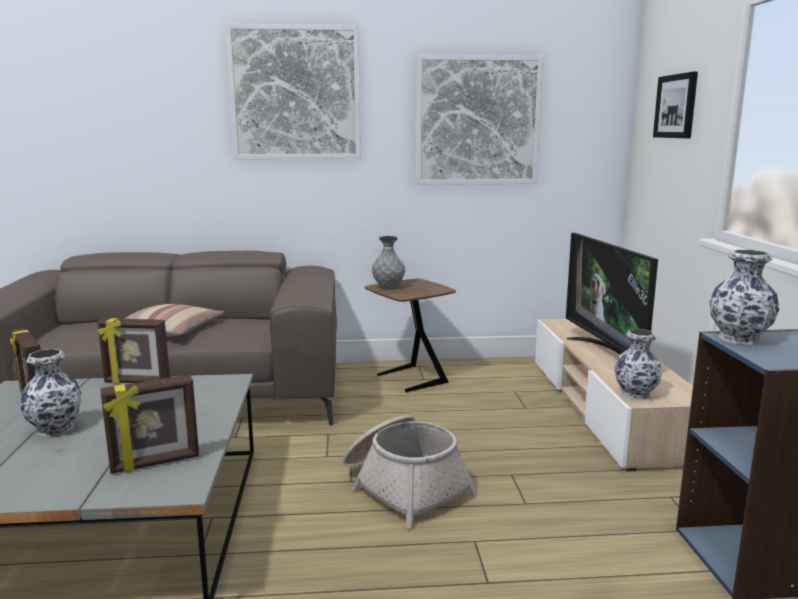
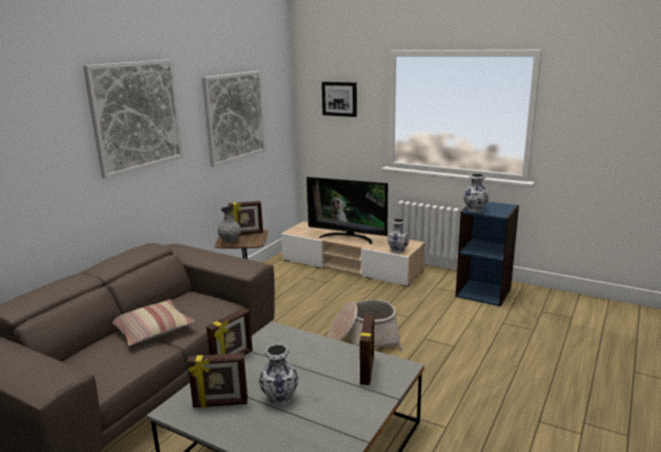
camera: 55 degrees left, 5 degrees up
none -> picture frame [228,201,263,235]

